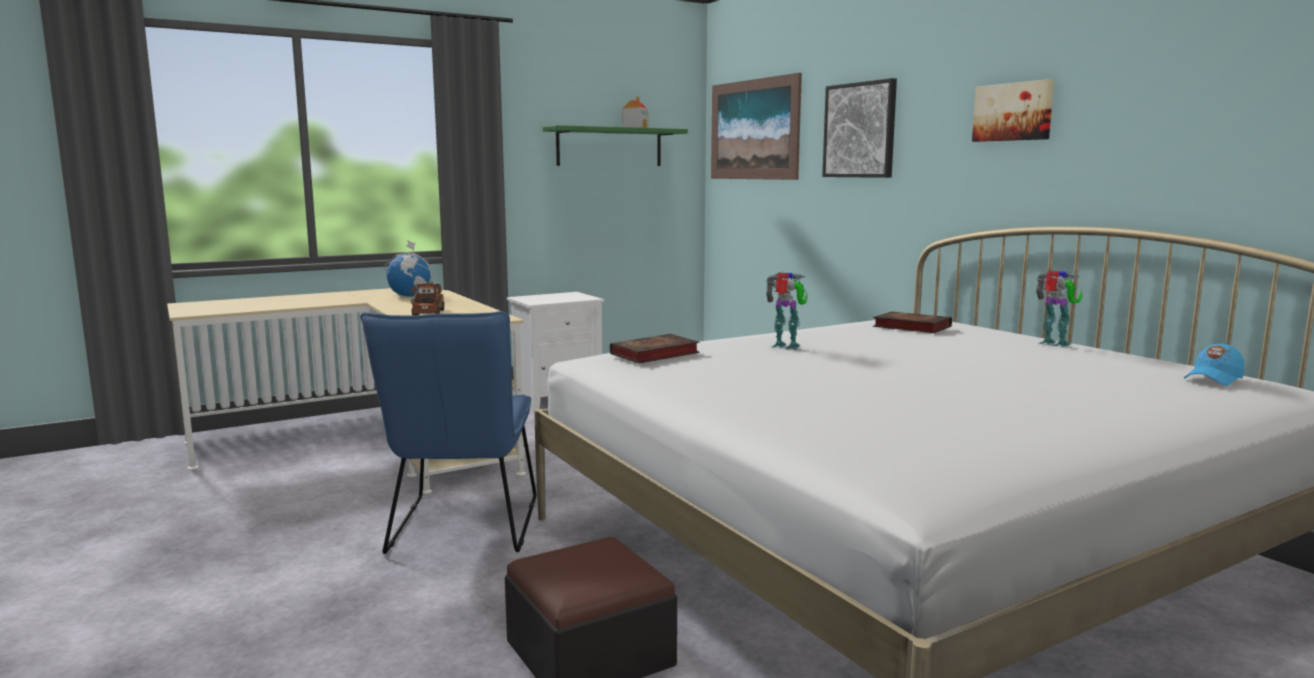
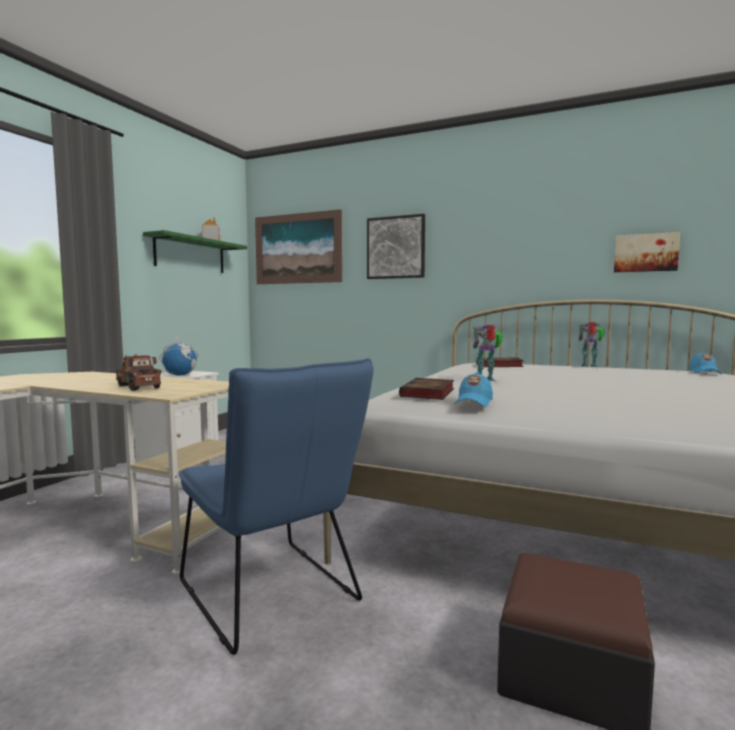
camera: 35 degrees left, 5 degrees down
globe [384,240,434,297] -> globe moved to [159,333,198,376]
picture [972,79,1054,142] -> picture moved to [614,232,680,272]
none -> blue cap [455,372,493,407]

